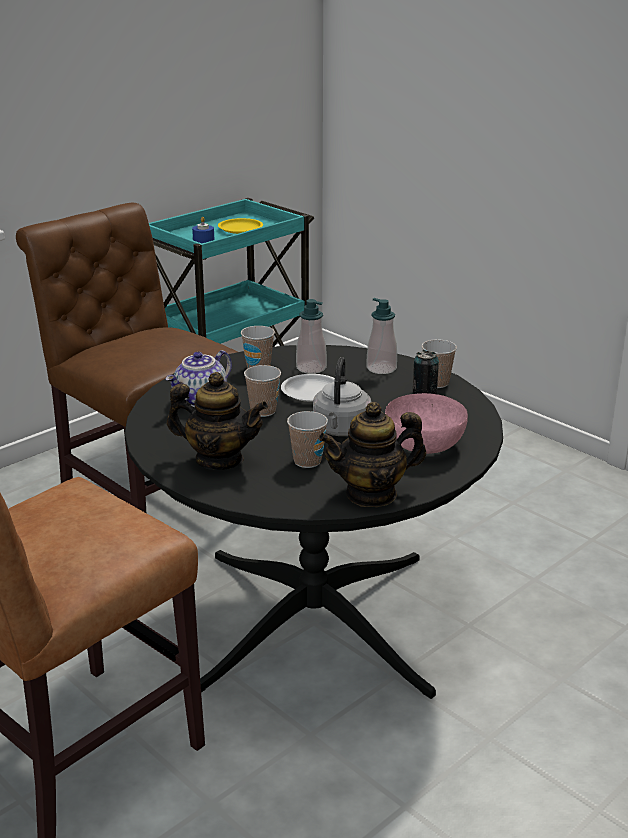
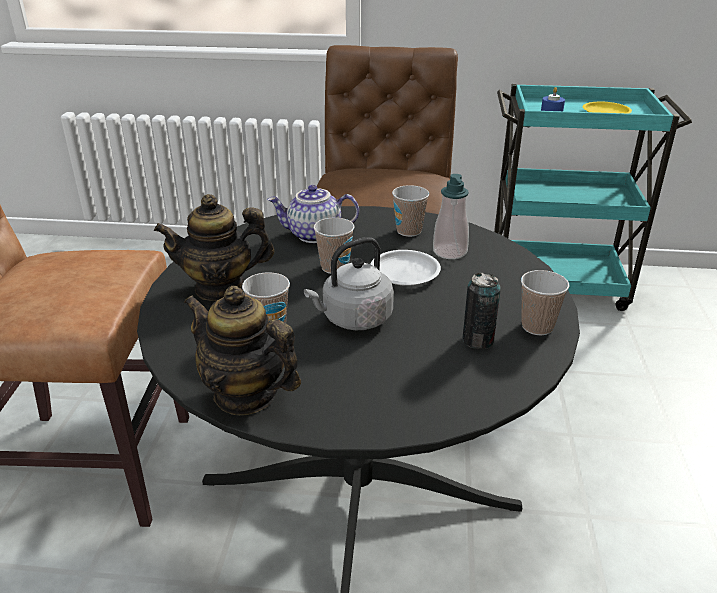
camera: 50 degrees right, 5 degrees up
teapot [167,372,268,470] -> teapot turned 105 degrees clockwise [154,194,274,301]
soap dispenser [366,298,397,374] -> none
pink bowl [385,393,468,454] -> none

